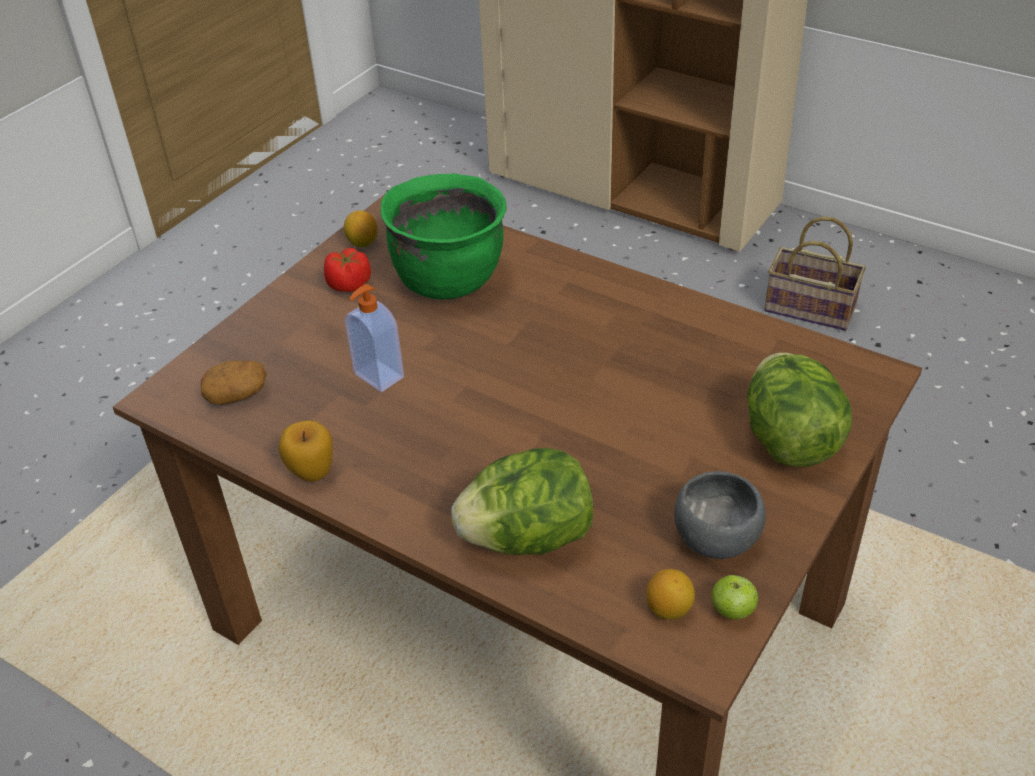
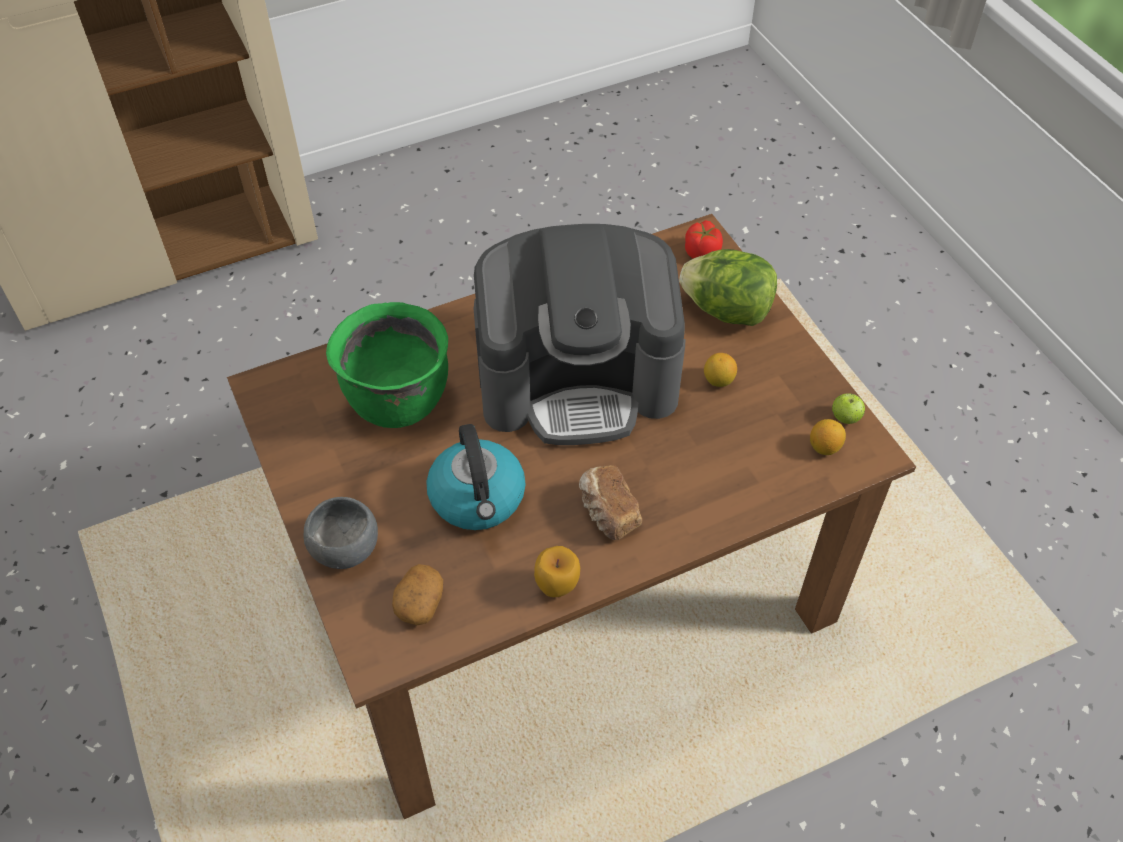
camera: 60 degrees left, 10 degrees up
tomato [324,248,371,292] -> tomato moved to [685,220,723,259]
lemon [344,210,377,247] -> lemon moved to [704,353,737,387]
soap dispenser [345,284,404,392] -> kettle [427,424,526,530]
lettuce [451,448,593,555] -> none
grey bowl [674,471,766,559] -> grey bowl moved to [304,497,378,569]
basket [764,216,866,331] -> none
none -> coffee machine [474,224,686,445]
none -> bread [579,465,643,540]

